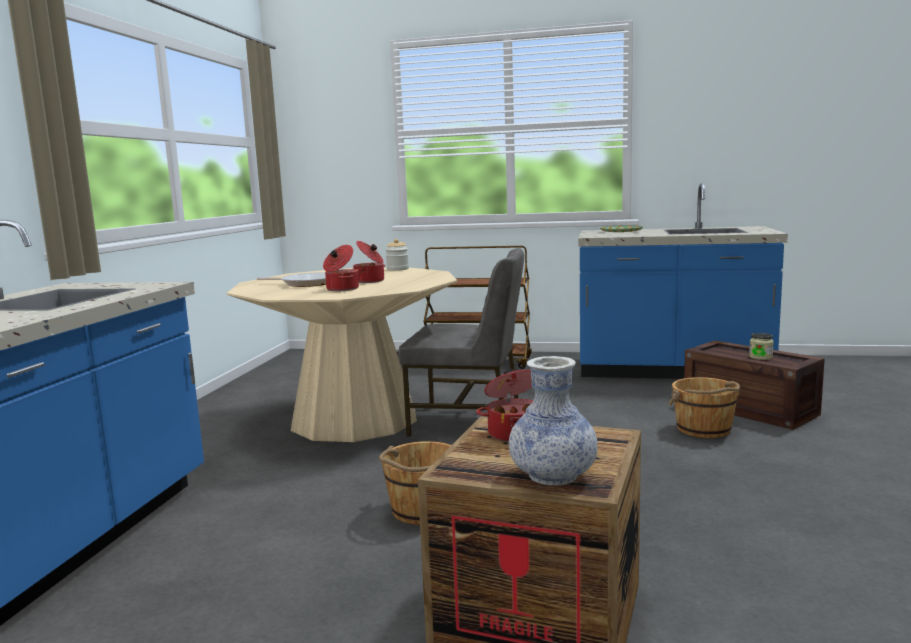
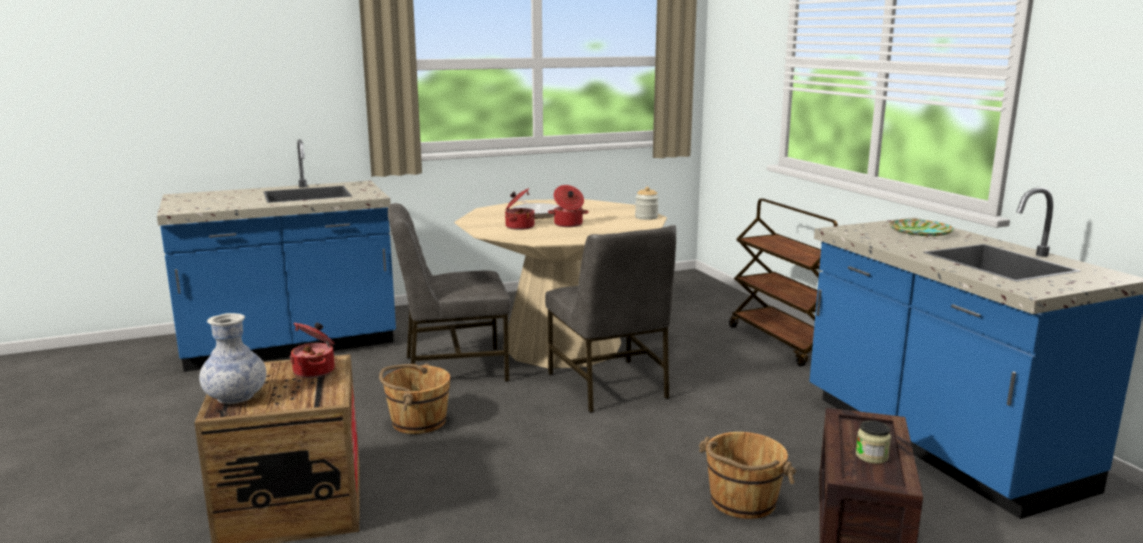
camera: 55 degrees right, 5 degrees up
none -> grey chair [388,203,511,382]

